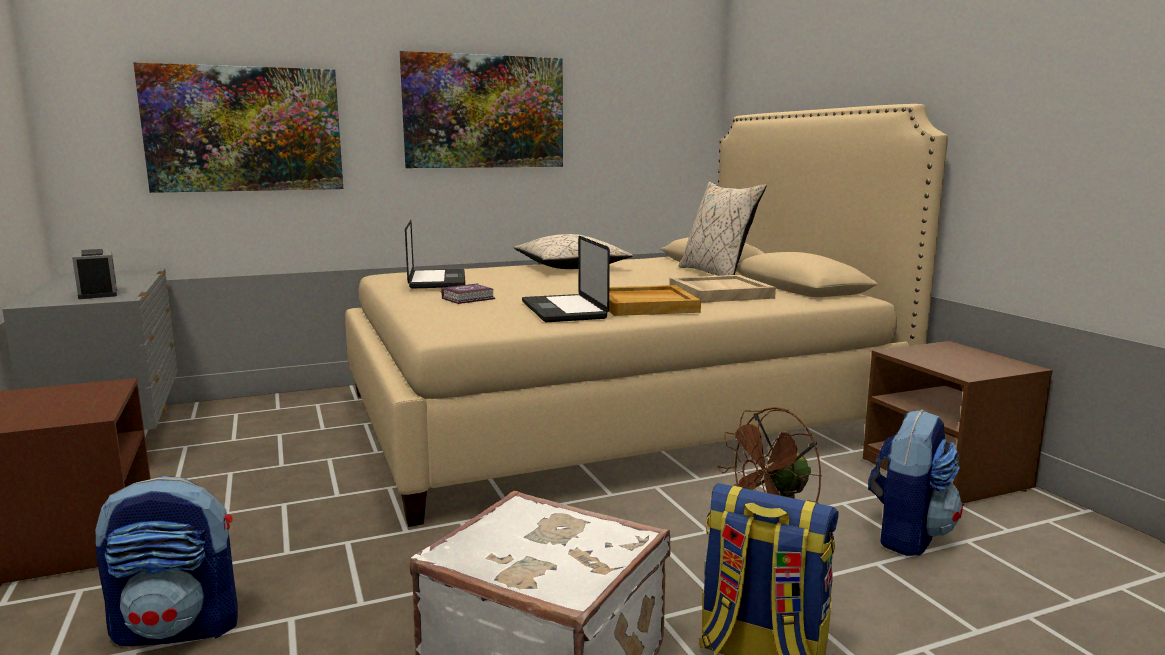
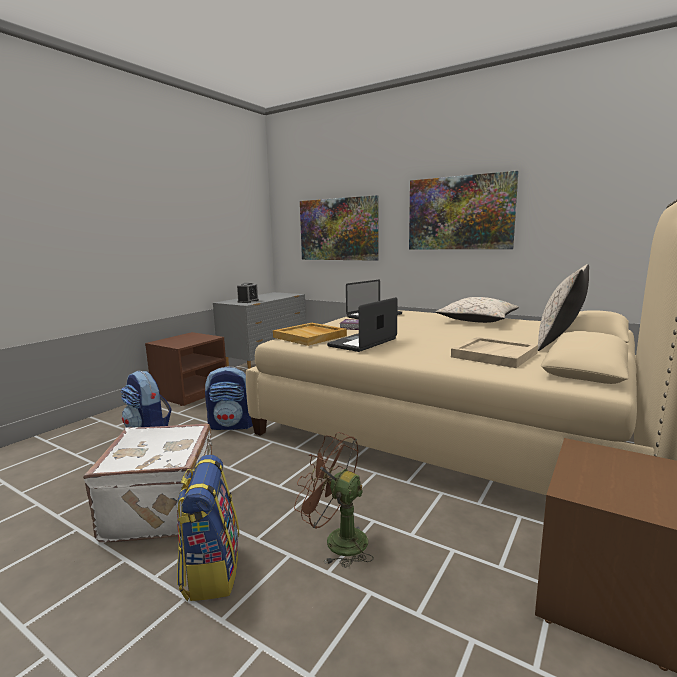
camera: 55 degrees right, 0 degrees up
beige tray [609,285,701,316] -> beige tray moved to [273,323,347,346]
backpack [868,409,963,556] -> backpack moved to [205,366,253,430]

